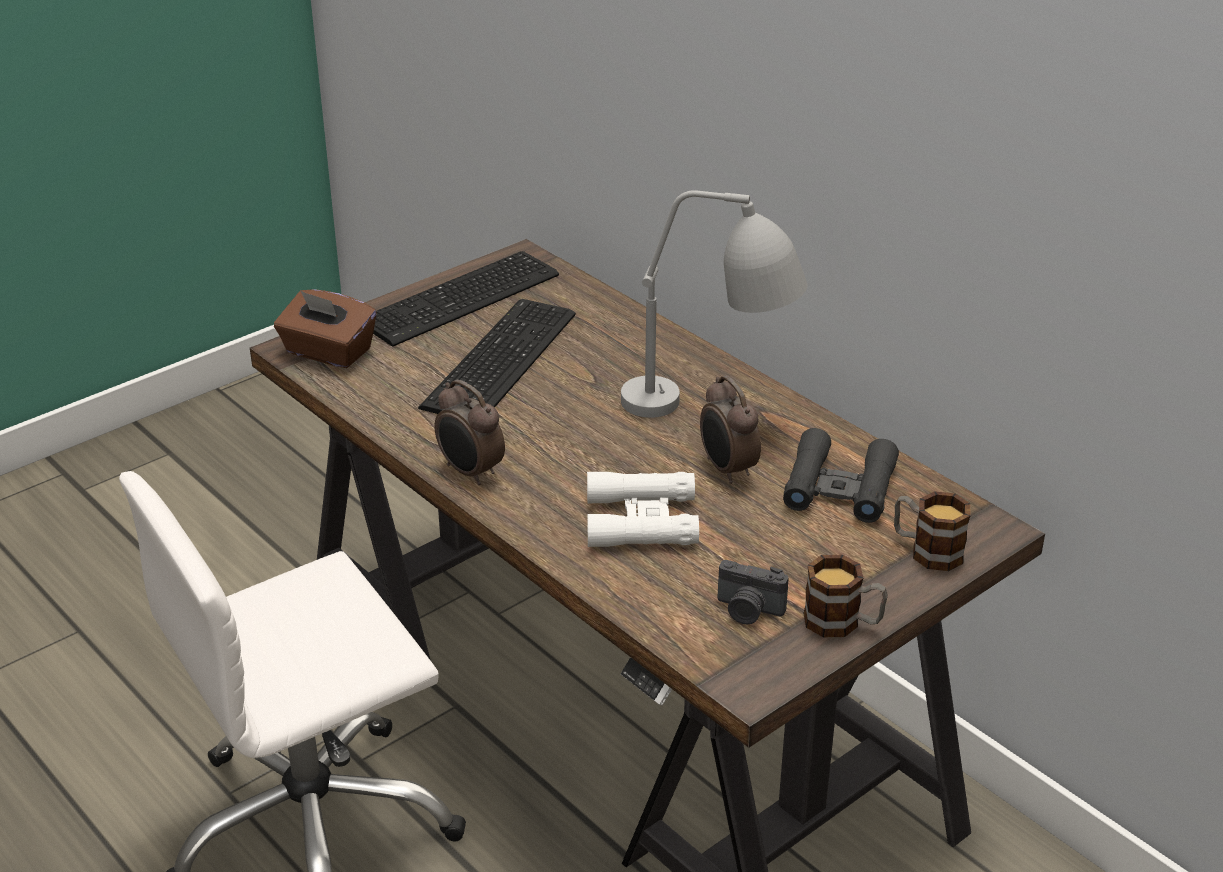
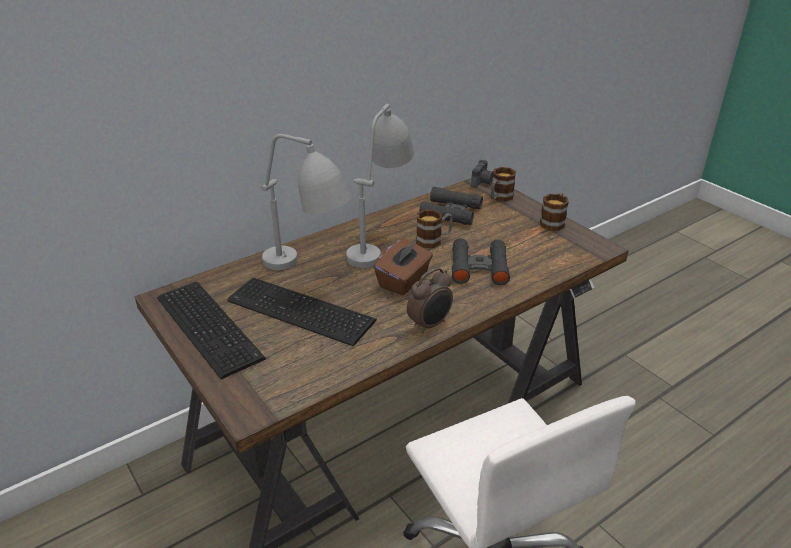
camera: 85 degrees left, 0 degrees up
brown tissue box [274,289,377,368] -> brown tissue box moved to [374,238,433,295]
white binoculars [587,472,699,547] -> black binoculars [452,238,510,285]
alarm clock [700,376,761,484] -> mug [416,210,453,248]
camera [718,560,789,625] -> camera moved to [471,160,493,188]
none -> grey table lamp [261,134,351,270]

